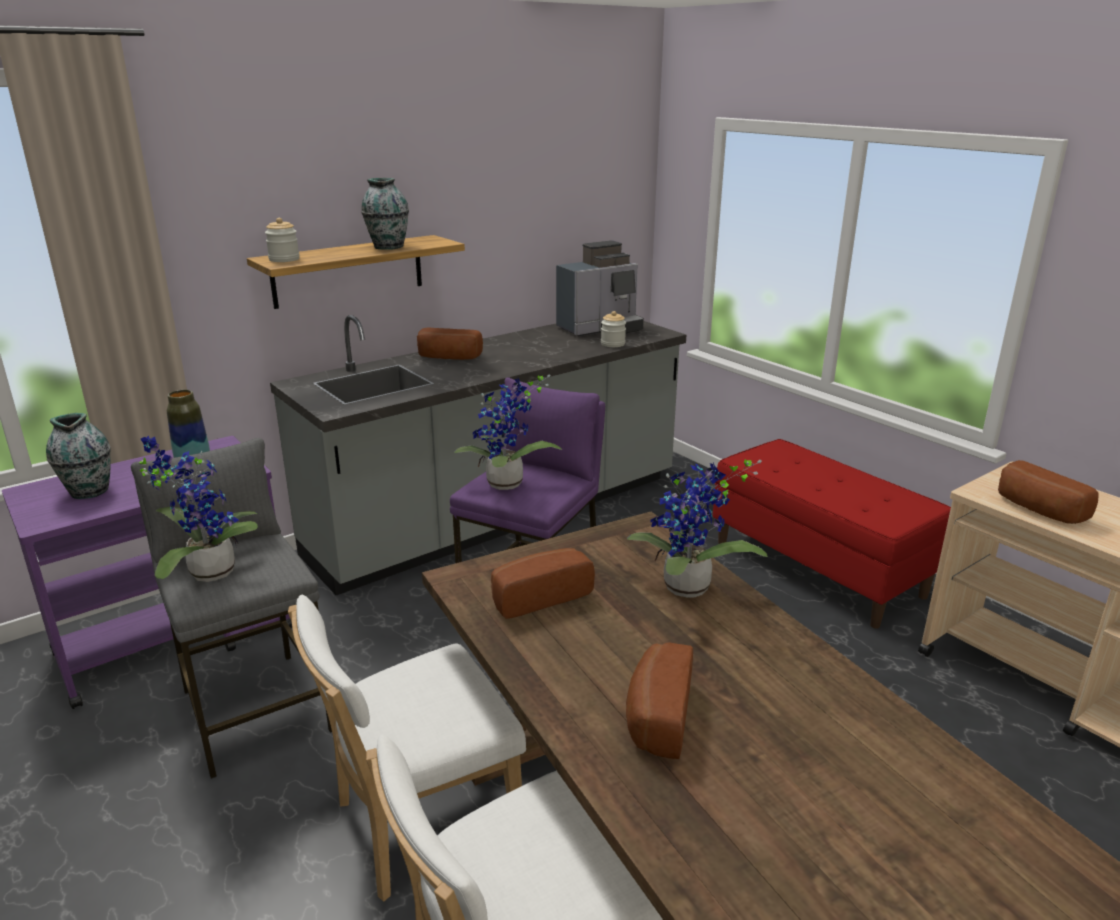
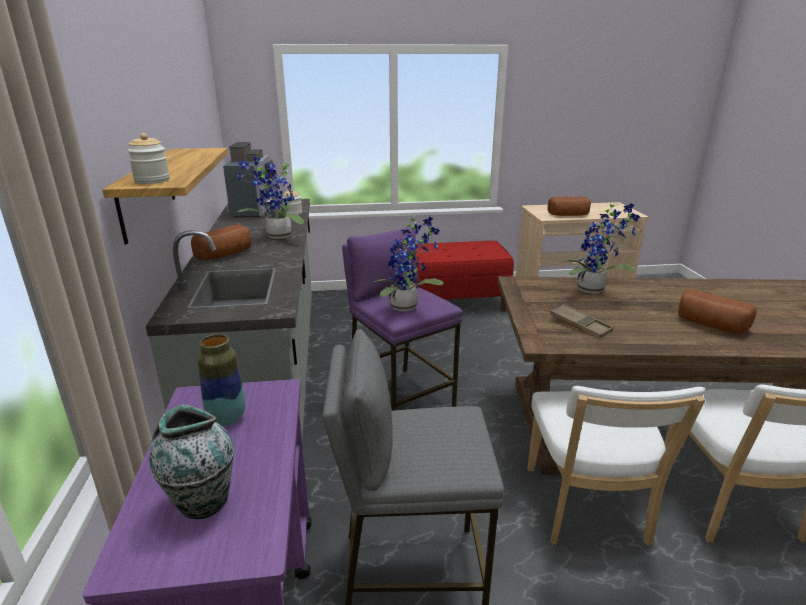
camera: 60 degrees left, 0 degrees up
potted plant [139,436,258,582] -> potted plant moved to [237,156,304,239]
vase [361,178,409,249] -> none
bread [491,548,595,619] -> brown tray [550,304,613,338]

